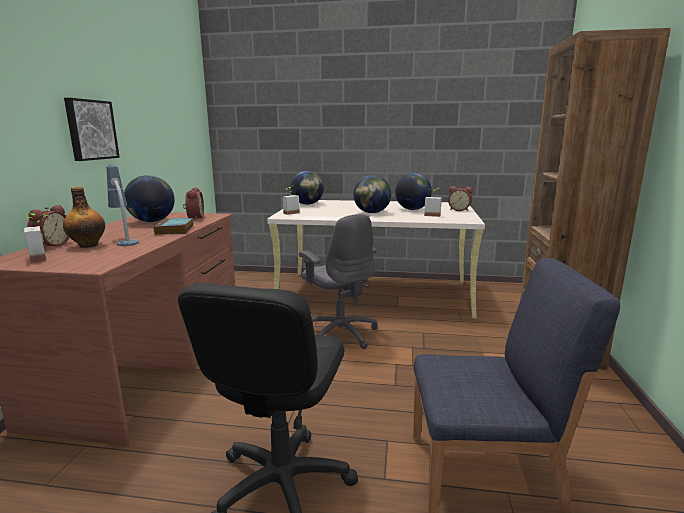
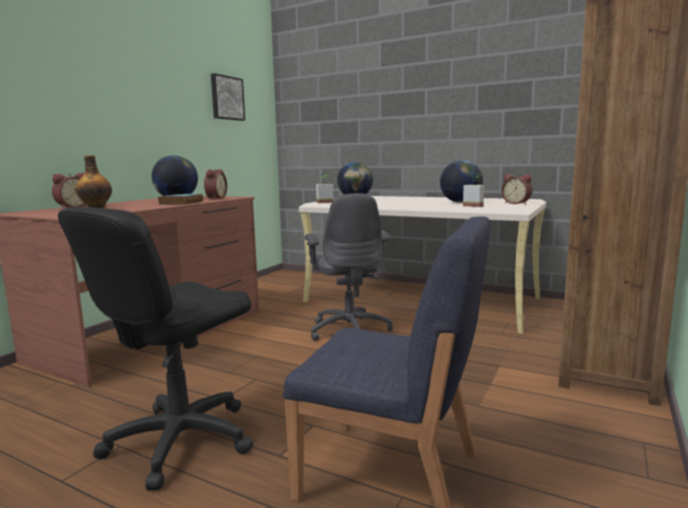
camera: 20 degrees right, 5 degrees down
potted plant [24,212,50,262] -> none
picture [64,98,120,161] -> picture moved to [211,73,245,121]
table lamp [106,164,139,246] -> none
globe [353,175,391,213] -> none

